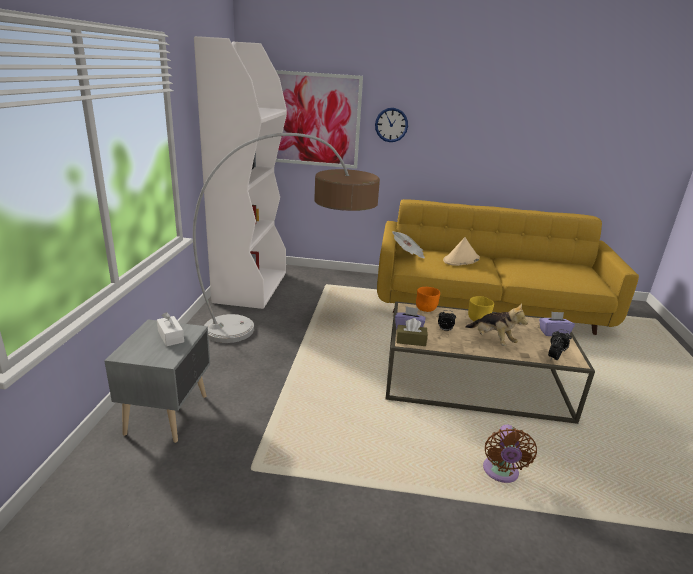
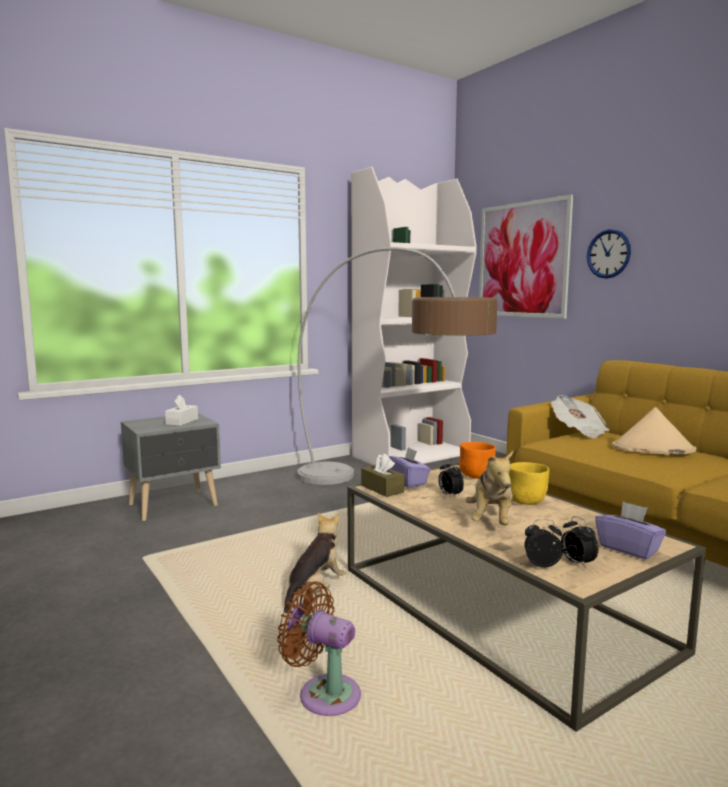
camera: 50 degrees right, 15 degrees down
brown fan [483,425,537,483] -> brown fan turned 60 degrees clockwise [277,582,361,716]
none -> plush toy [284,513,346,614]

